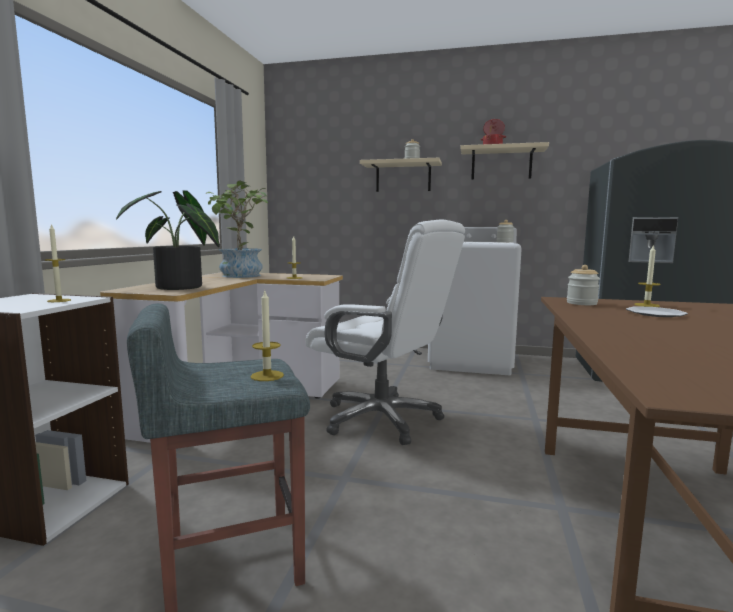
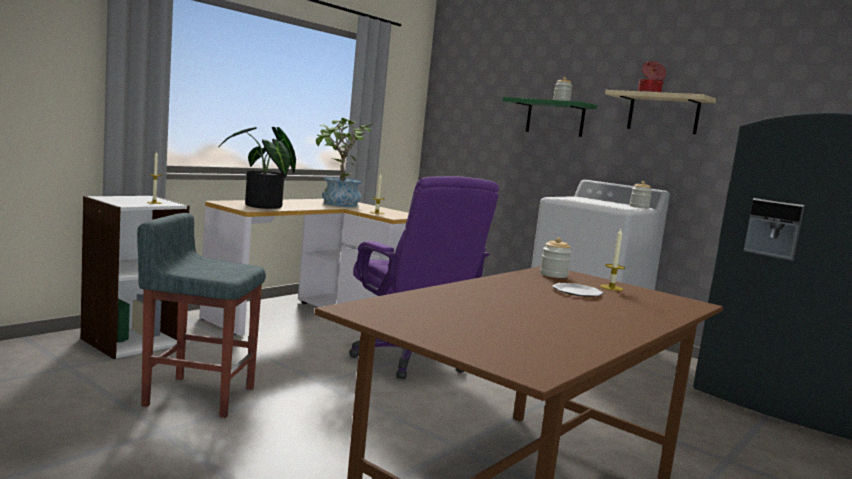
camera: 25 degrees right, 0 degrees up
candle [251,291,284,381] -> none
white office chair [306,219,465,445] -> purple office chair [349,176,499,379]
beige shelf [360,158,442,192] -> green shelf [503,97,597,137]

